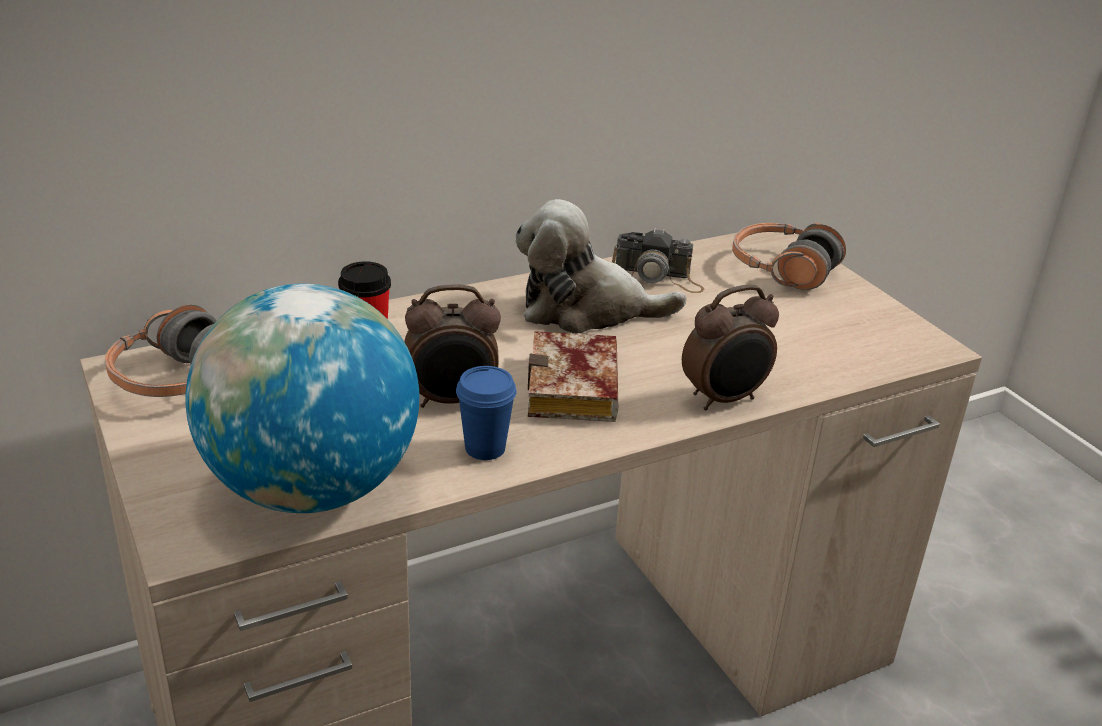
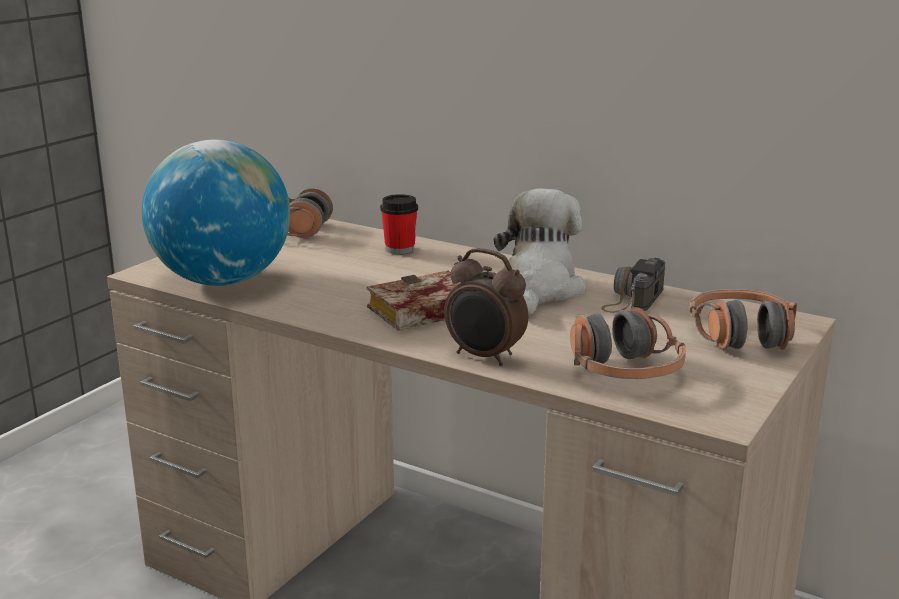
camera: 60 degrees right, 10 degrees down
alarm clock [404,284,501,408] -> none
blue cup [456,366,517,460] -> none
plush toy [515,199,686,334] -> plush toy turned 45 degrees clockwise [493,189,586,315]
camera [612,228,704,293] -> camera turned 45 degrees clockwise [601,258,665,313]
none -> headphones [570,307,686,379]

